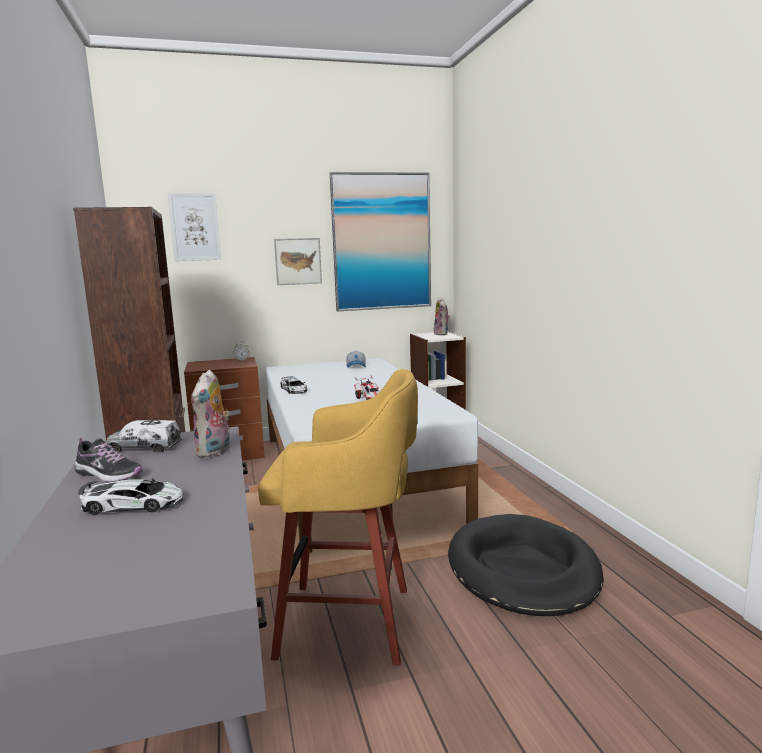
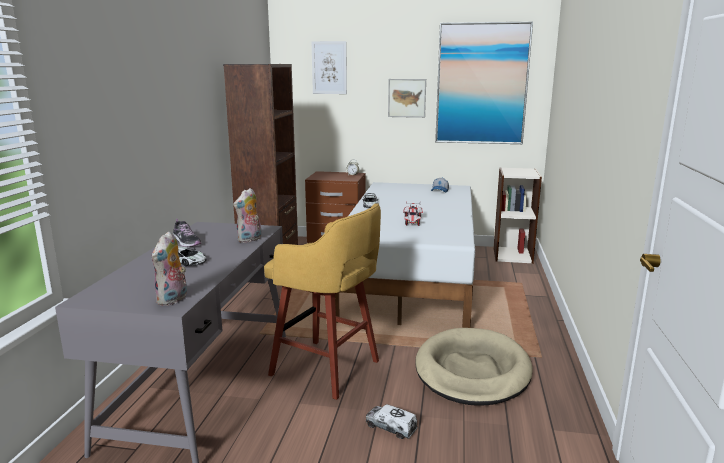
camera: 25 degrees right, 5 degrees up
toy truck [107,420,182,452] -> toy truck moved to [366,404,418,439]
plush toy [434,297,450,335] -> plush toy moved to [152,231,187,306]
black dog bed [448,514,604,616] -> beige dog bed [415,328,533,406]

